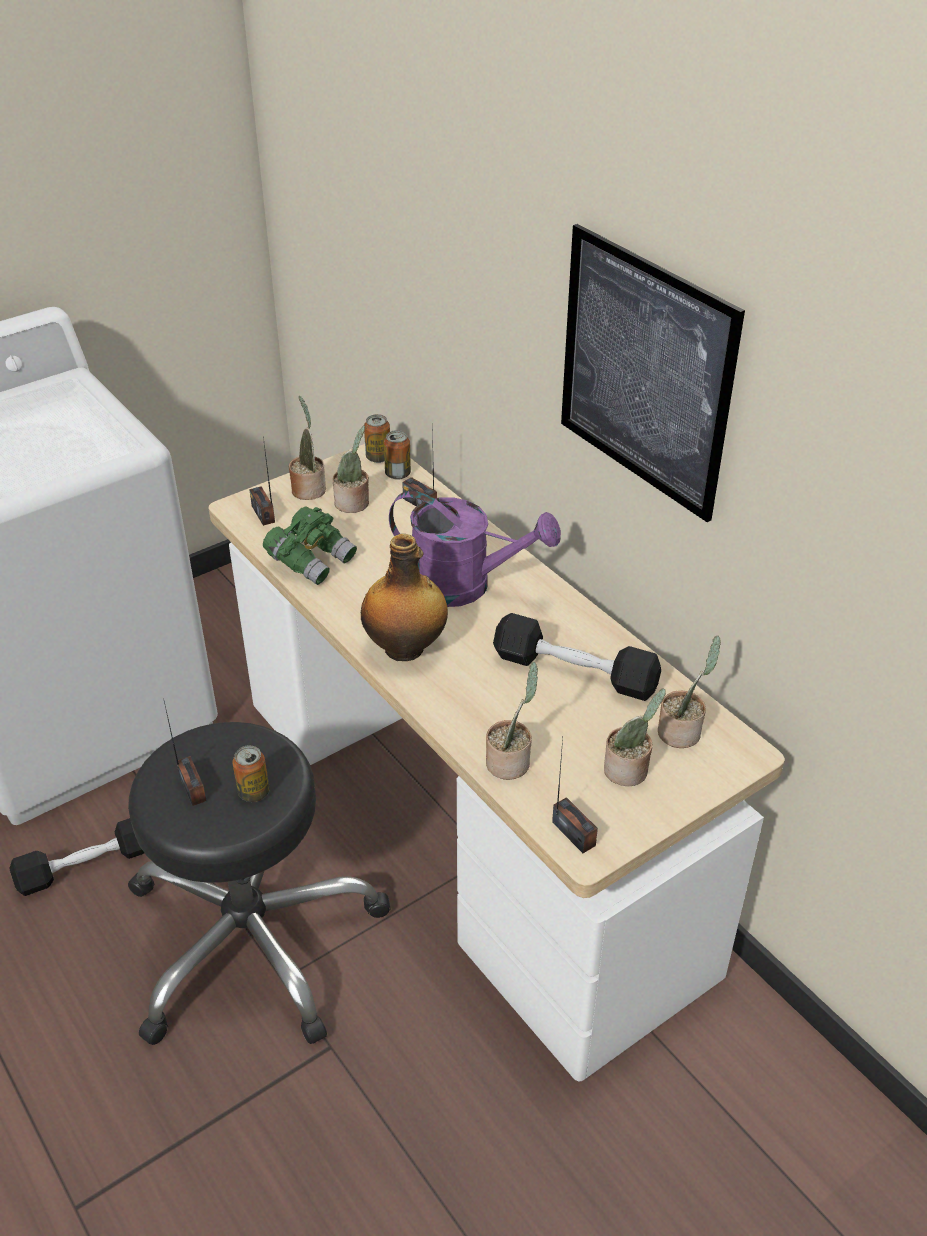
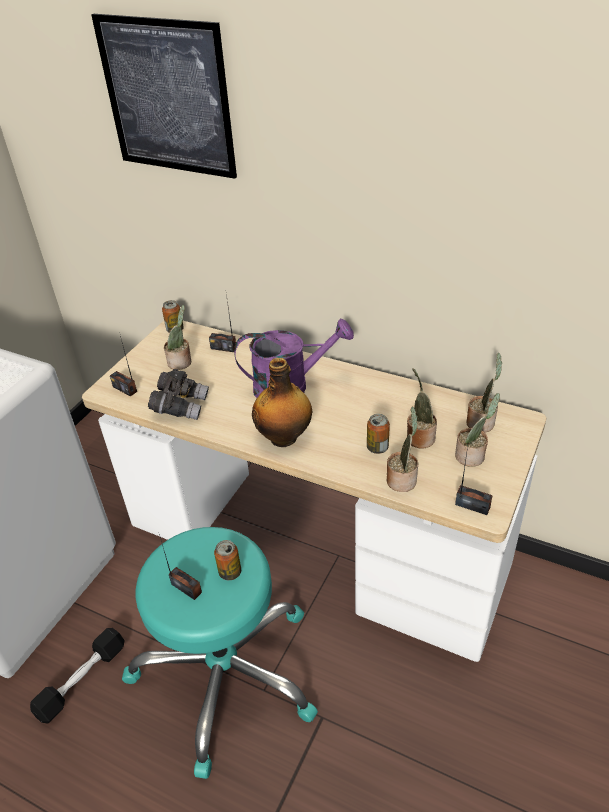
camera: 25 degrees left, 0 degrees up
black stool [128,722,391,1045] -> turquoise stool [122,527,318,779]
green binoculars [263,506,357,585] -> grey binoculars [148,369,209,420]
potted plant [289,396,326,500] -> potted plant moved to [407,368,437,449]
can [384,430,411,480] -> can moved to [367,414,390,454]
black dumbbell [493,613,661,701] -> none
picture [561,224,745,522] -> picture moved to [91,14,237,179]

